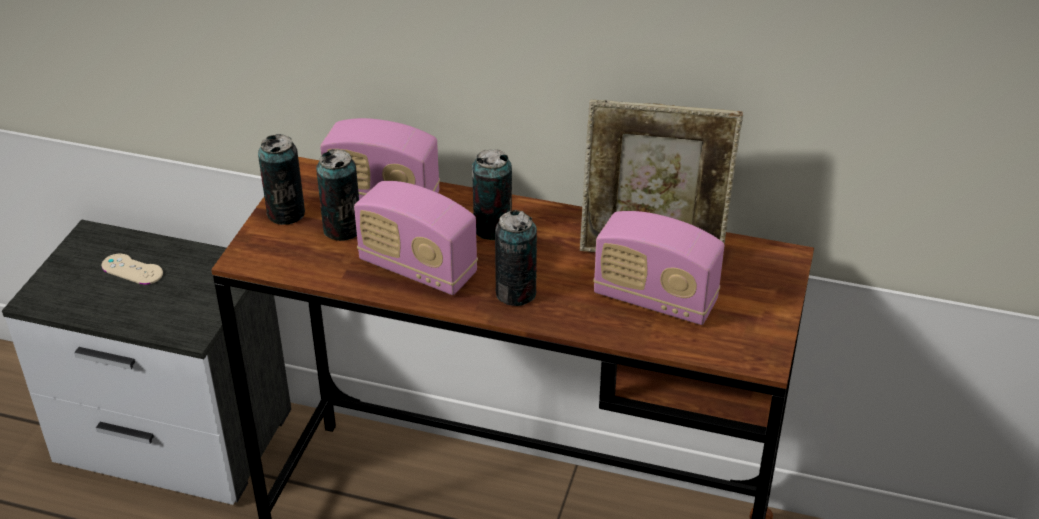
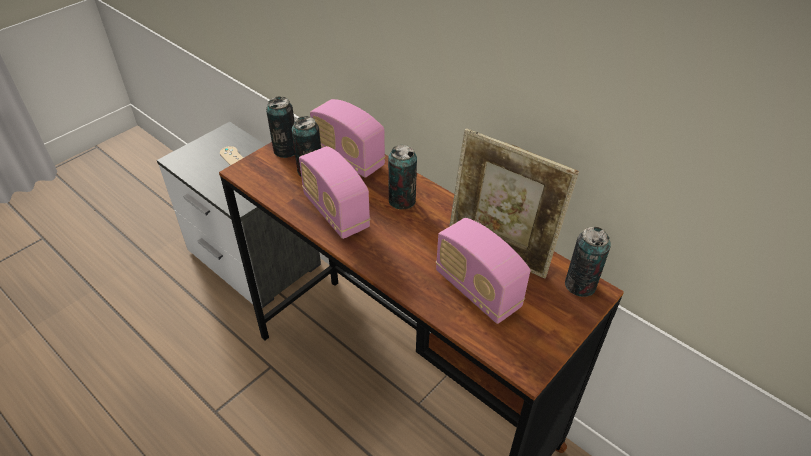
camera: 25 degrees right, 5 degrees up
can [495,210,537,306] -> can moved to [565,227,611,297]

